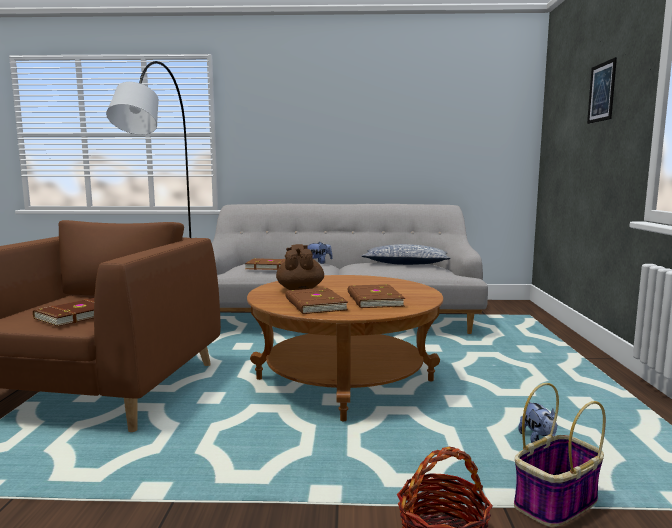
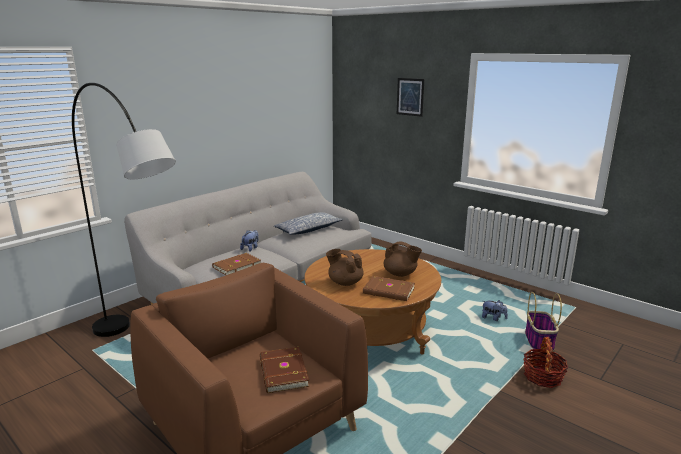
camera: 50 degrees left, 10 degrees up
brown book [348,284,405,308] -> brown teapot [384,242,422,277]

